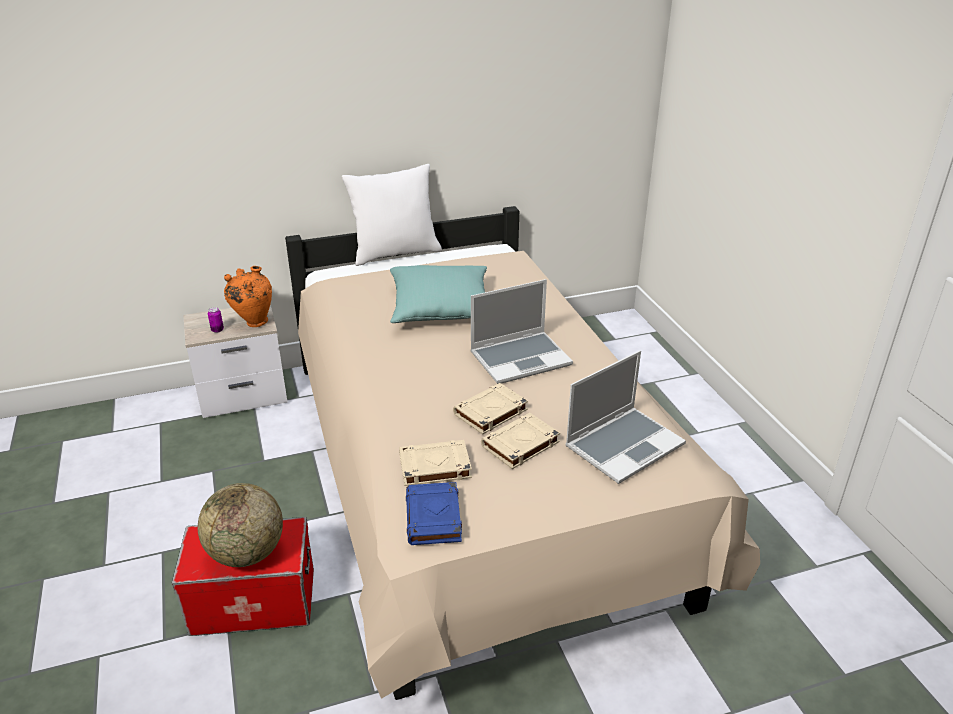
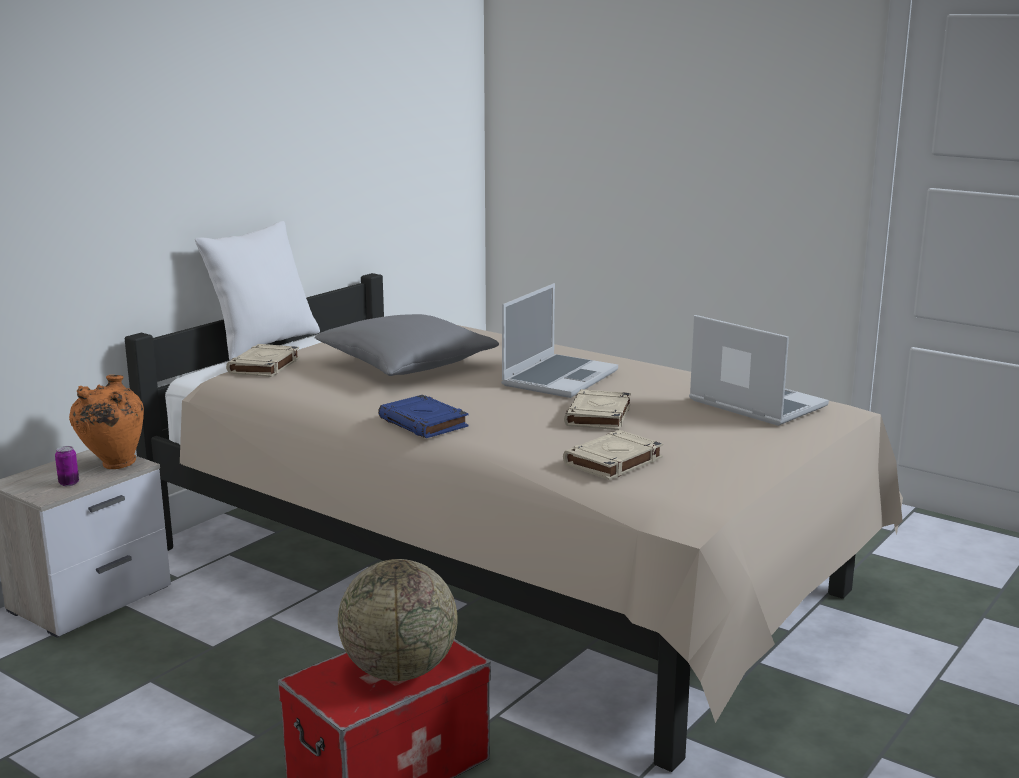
camera: 35 degrees left, 15 degrees down
turquoise pillow [390,265,487,323] -> grey pillow [314,314,499,376]
blue book [406,482,462,545] -> blue book moved to [378,395,469,438]
beige book [481,413,560,469] -> beige book moved to [226,344,300,377]
laptop [565,351,686,484] -> laptop turned 60 degrees counterclockwise [689,315,829,426]

